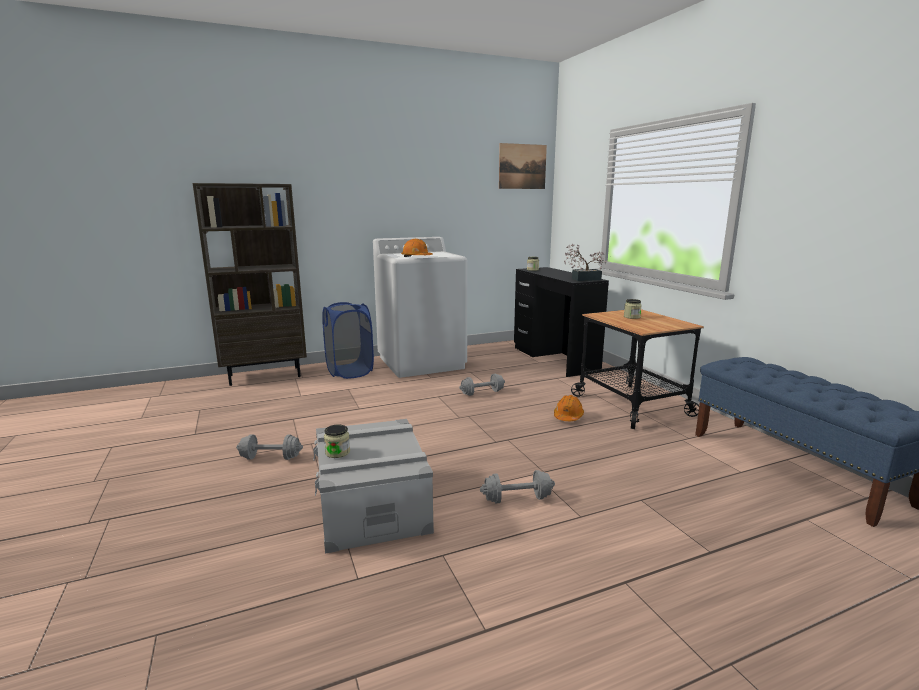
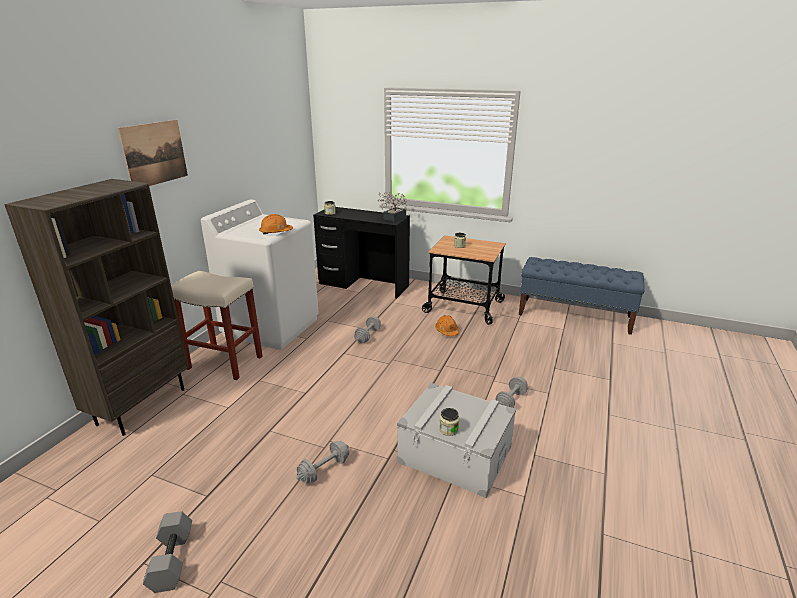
camera: 45 degrees left, 10 degrees up
blue laundry basket [322,302,374,379] -> beige stool [171,271,263,380]
picture [499,143,547,189] -> picture moved to [118,120,188,186]
none -> grey dumbbell [143,511,192,593]

